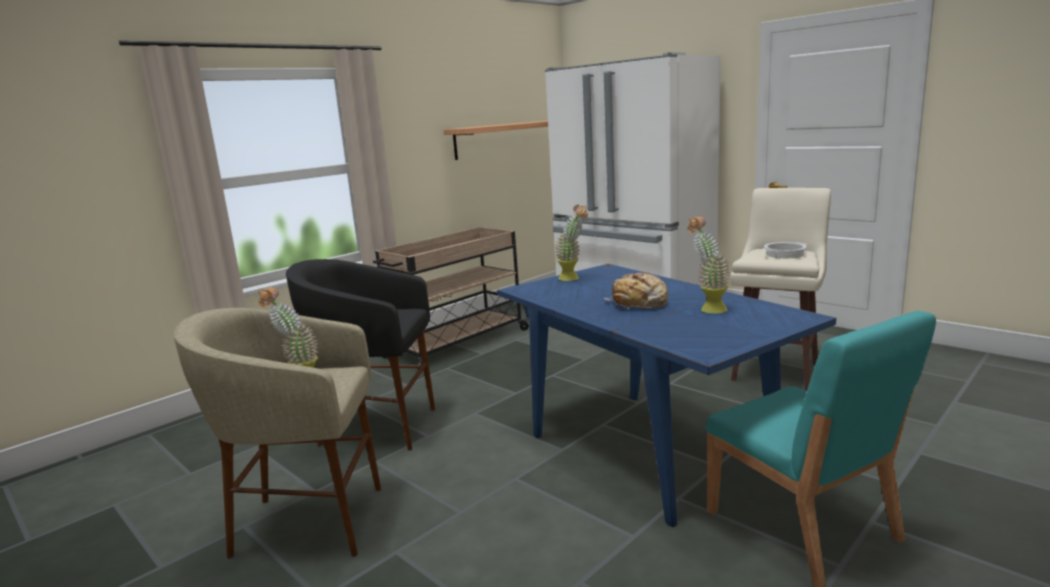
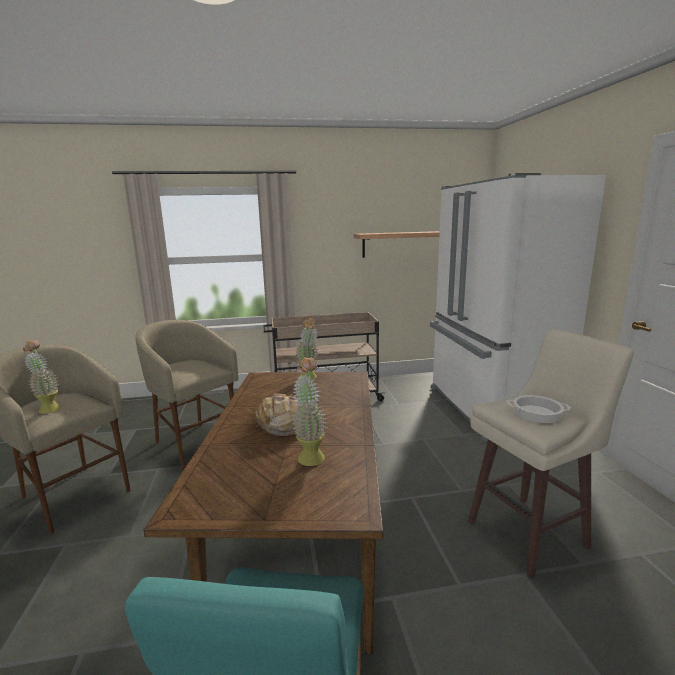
camera: 35 degrees right, 0 degrees up
black stool [286,259,435,451] -> beige stool [135,320,239,470]
blue dining table [497,264,836,527] -> brown dining table [144,372,383,654]

